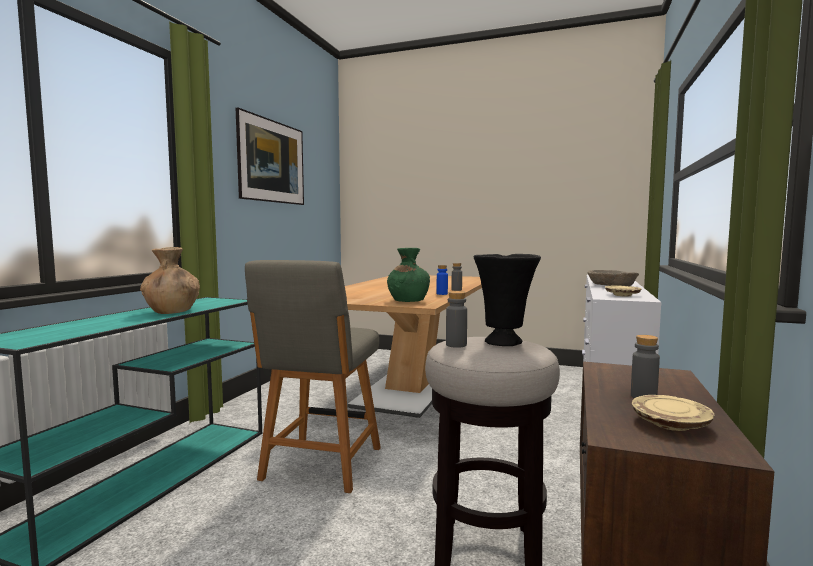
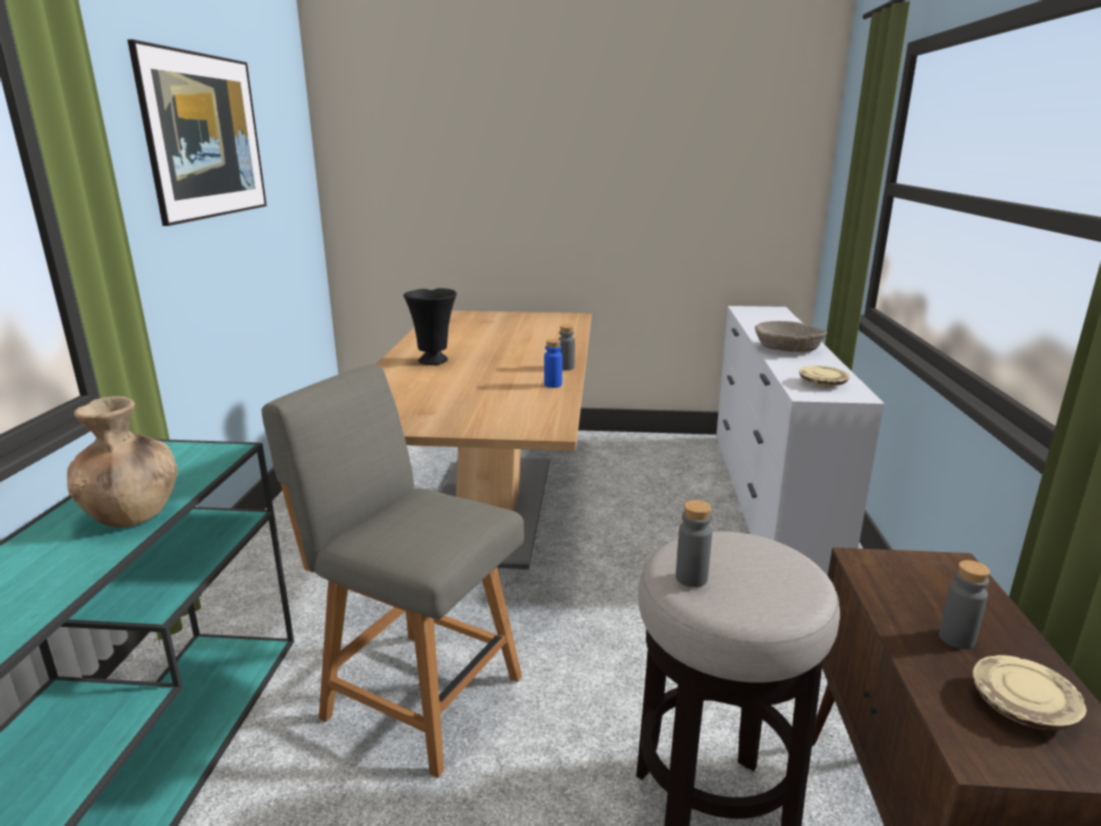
camera: 15 degrees left, 15 degrees up
grey chair [245,260,381,493] -> grey chair turned 120 degrees clockwise [262,364,524,778]
green vase [387,248,430,302] -> none
black vase [474,254,541,346] -> black vase moved to [404,288,457,365]

